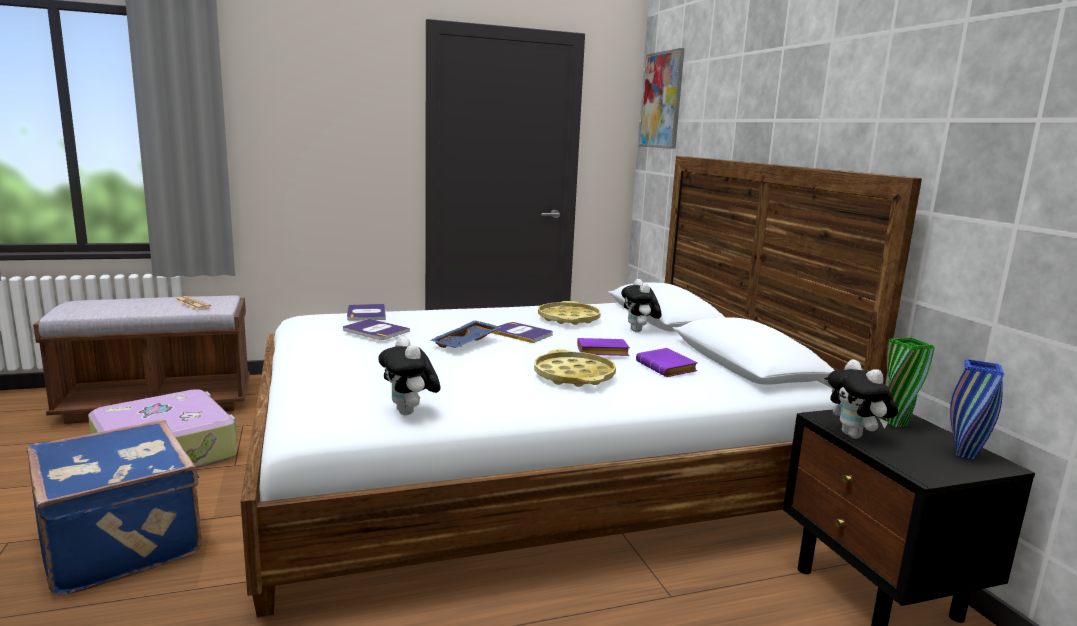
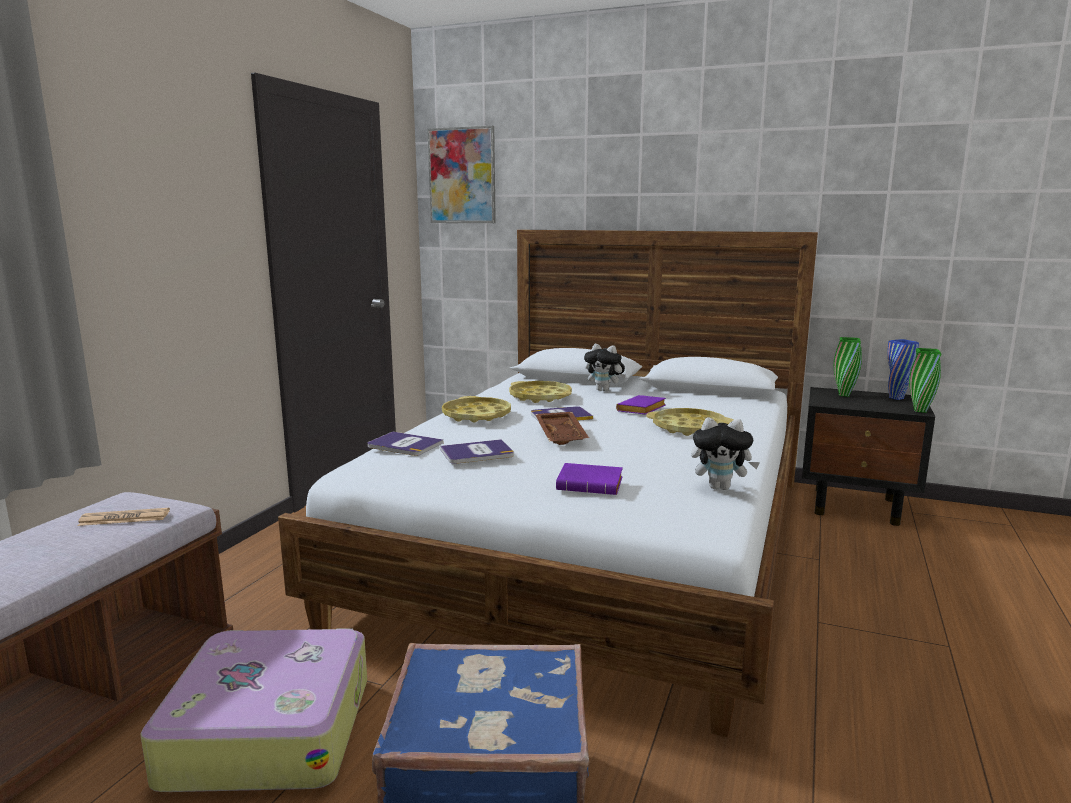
camera: 50 degrees left, 0 degrees up
blue tray [431,320,500,348] -> brown tray [535,412,589,445]
purple book [636,348,697,377] -> purple book moved to [556,463,623,495]
plush toy [827,359,898,439] -> none
none -> yellow tray [442,396,511,422]
none -> green vase [909,348,942,413]

